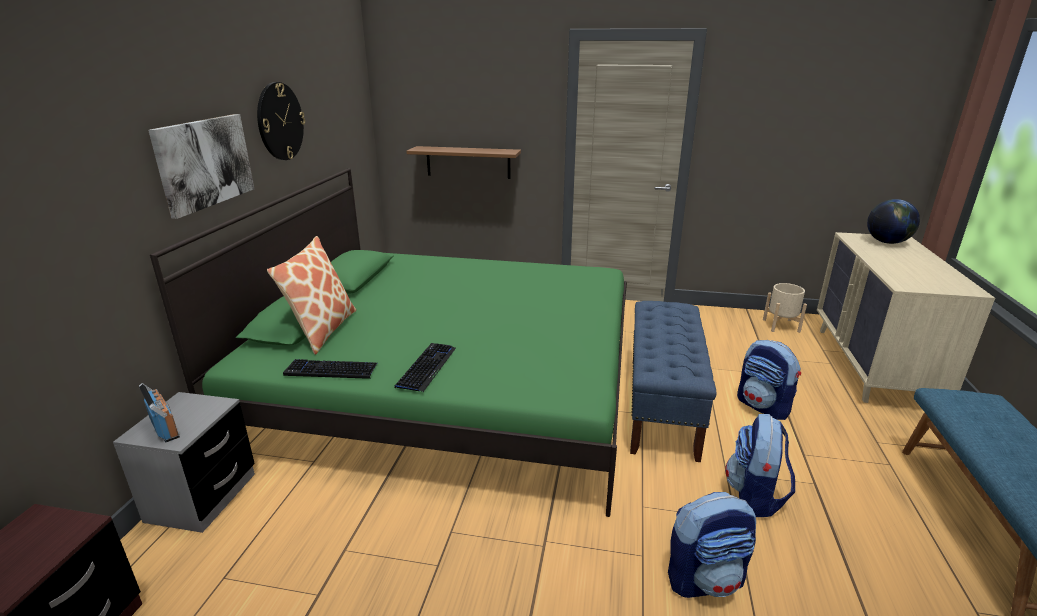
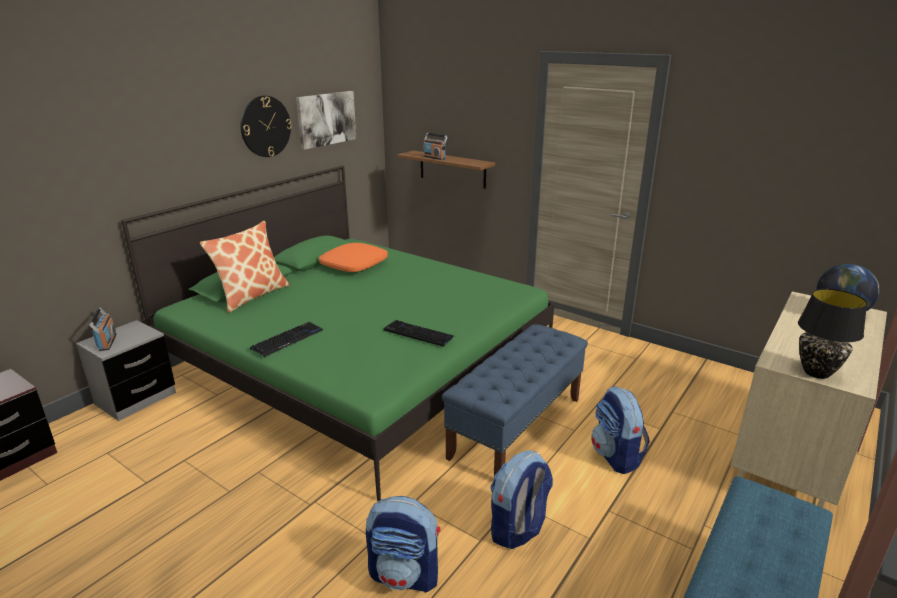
camera: 25 degrees right, 0 degrees up
picture [148,114,254,219] -> picture moved to [296,91,356,150]
keyboard [283,359,378,379] -> keyboard moved to [384,320,454,347]
beige planter [763,283,807,333] -> none
none -> orange pillow [319,243,388,272]
none -> radio [423,133,448,160]
none -> black table lamp [798,289,867,379]

